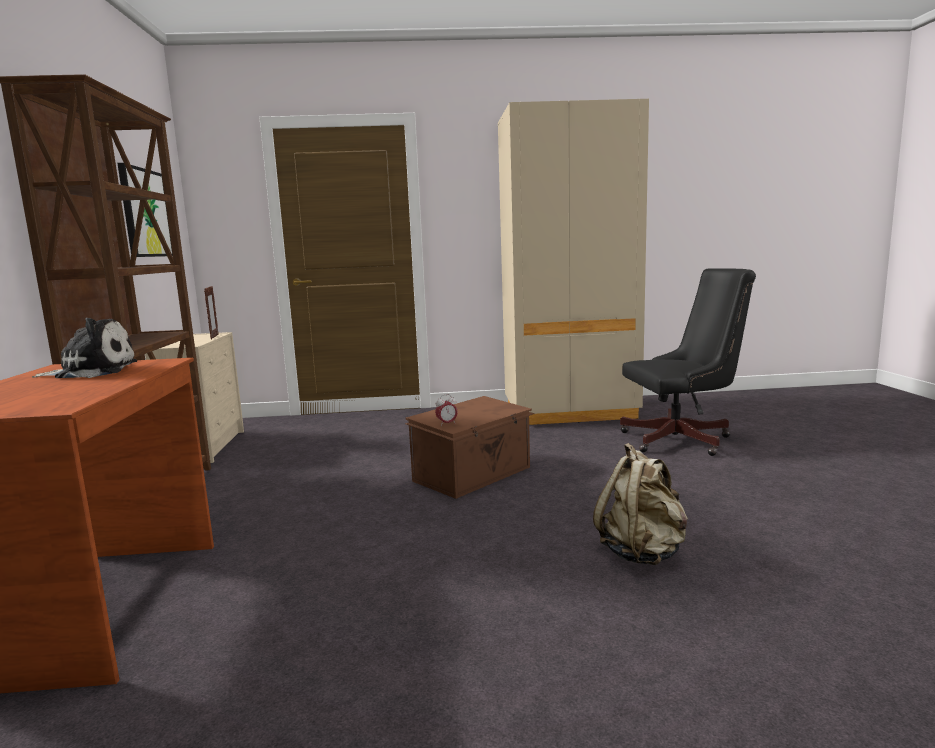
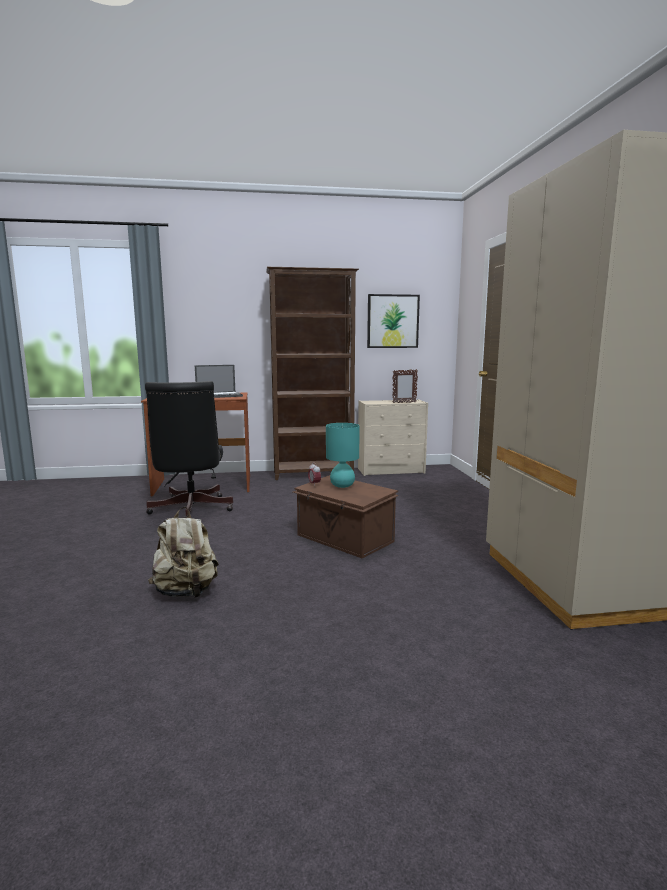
camera: 85 degrees right, 0 degrees up
plush toy [32,318,137,378] -> laptop [195,365,243,398]
black office chair [620,268,756,456] -> black office chair moved to [145,381,233,518]
none -> turquoise table lamp [326,423,360,488]

